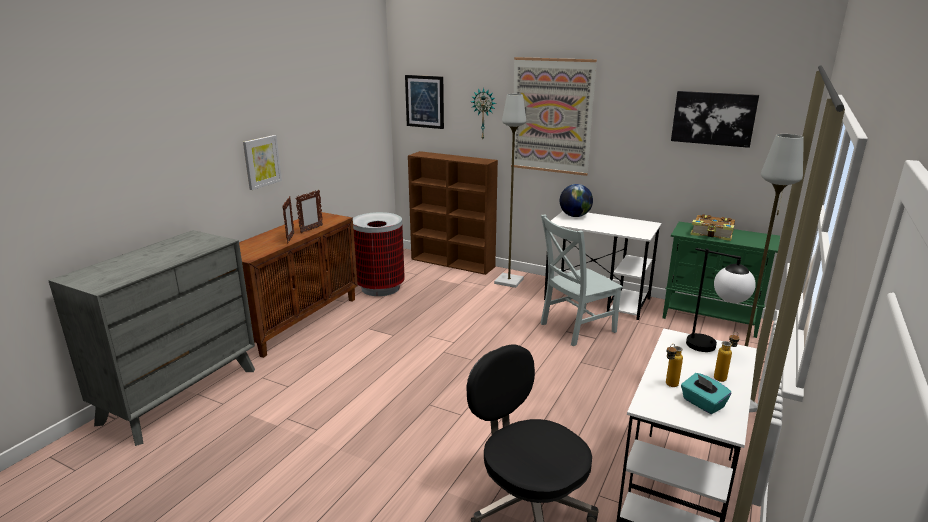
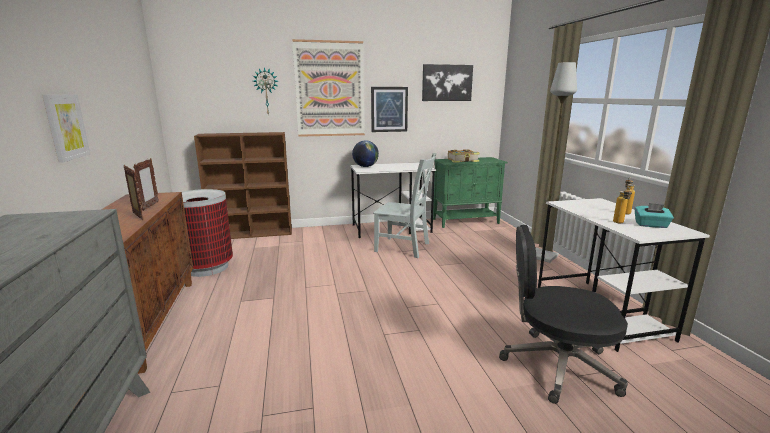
camera: 40 degrees left, 5 degrees down
picture [405,75,444,129] -> picture moved to [371,87,408,132]
grey floor lamp [494,94,526,288] -> none
grey chair [541,215,623,346] -> grey chair turned 90 degrees counterclockwise [373,153,437,258]
table lamp [686,248,756,352] -> none

